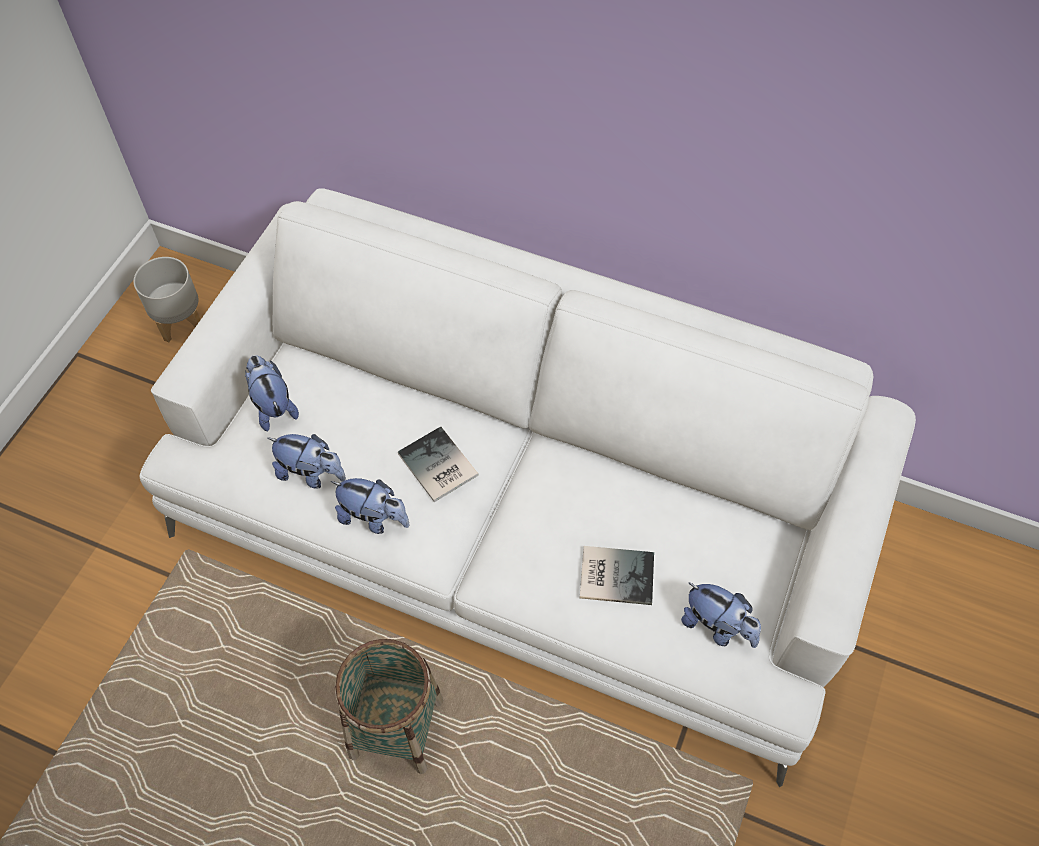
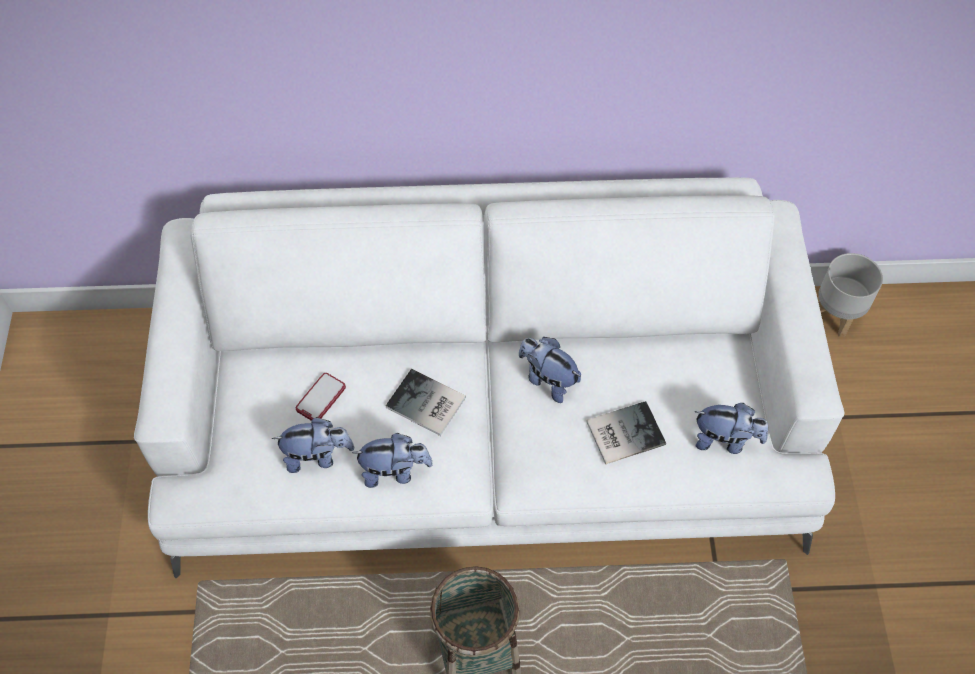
camera: 25 degrees left, 0 degrees up
grey planter [133,257,201,342] -> grey planter moved to [818,253,883,337]
plush toy [245,355,299,432] -> plush toy moved to [519,337,581,403]
none -> phone [296,373,346,421]

